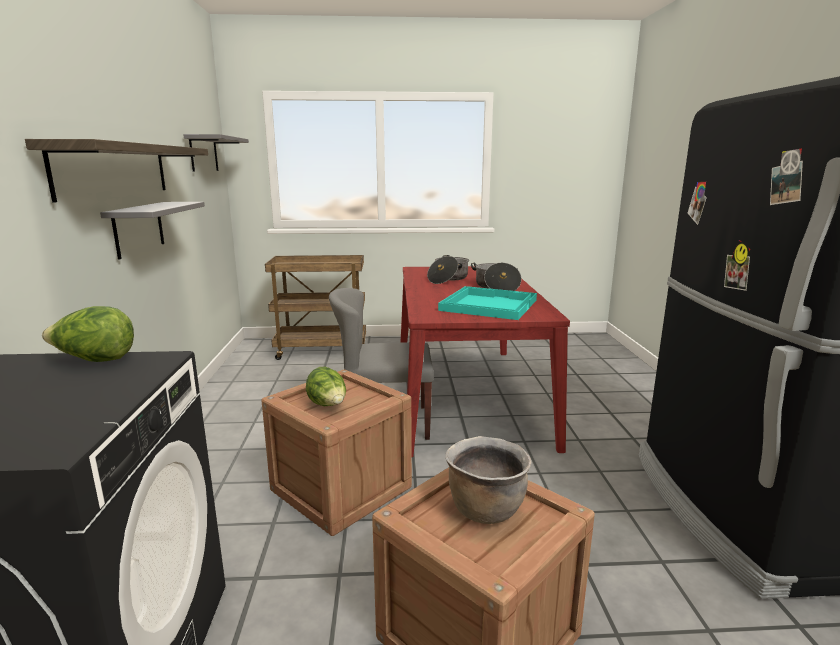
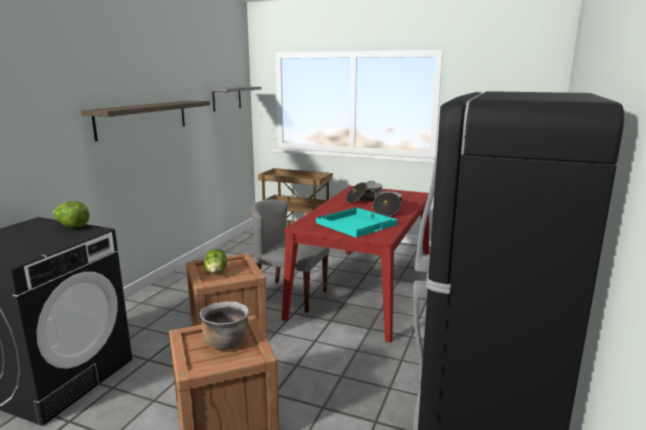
camera: 25 degrees right, 0 degrees up
grey shelf [100,202,205,259] -> none

